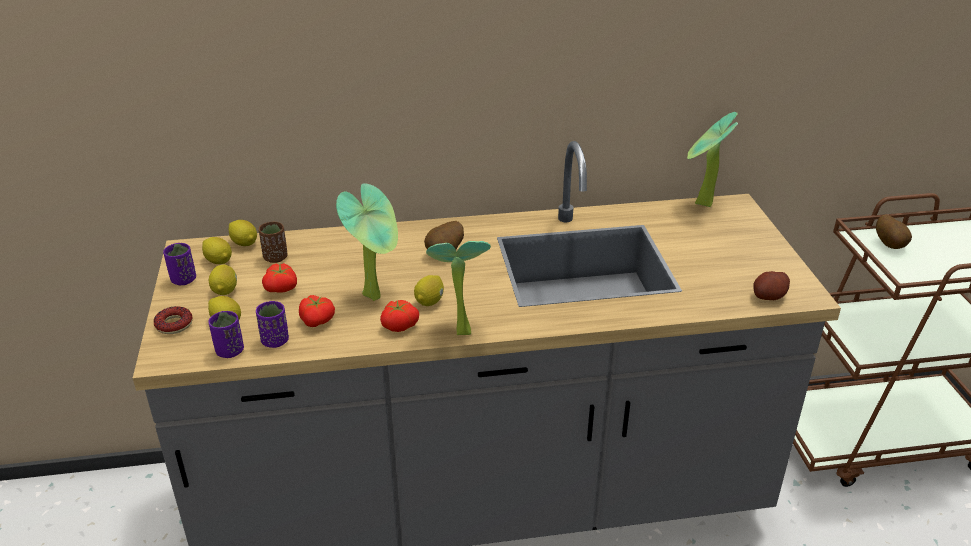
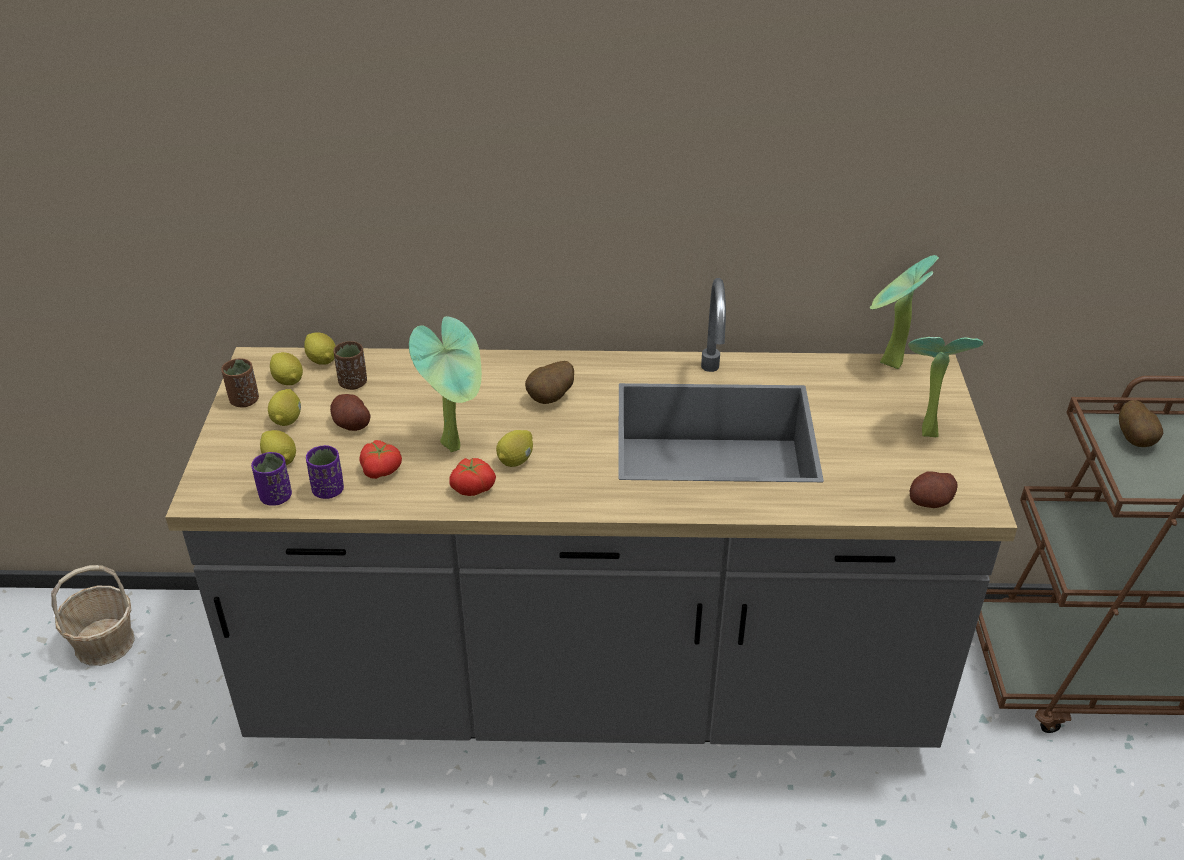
camera: 10 degrees right, 5 degrees up
donut [154,306,193,334] -> none
purple cup [163,243,196,285] -> brown cup [221,358,259,408]
tomato [262,263,297,293] -> potato [330,394,371,431]
potted plant [426,241,491,335] -> potted plant moved to [908,337,983,437]
none -> basket [51,565,135,666]

